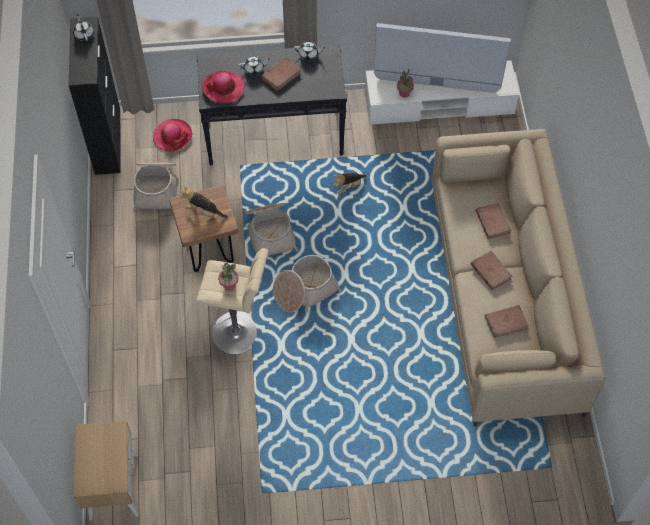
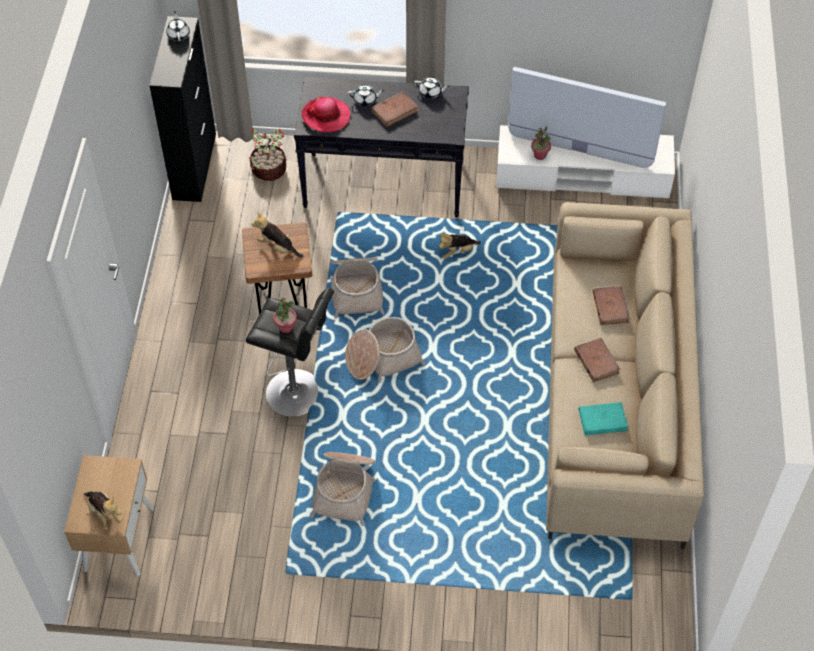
camera: 10 degrees right, 5 degrees down
basket [133,162,179,212] -> basket moved to [310,452,375,526]
hat [153,119,193,152] -> potted plant [249,129,286,181]
beige stool [196,248,268,355] -> black stool [246,288,334,417]
brown book [485,305,529,338] -> turquoise book [579,402,628,435]
none -> plush toy [83,491,122,530]

